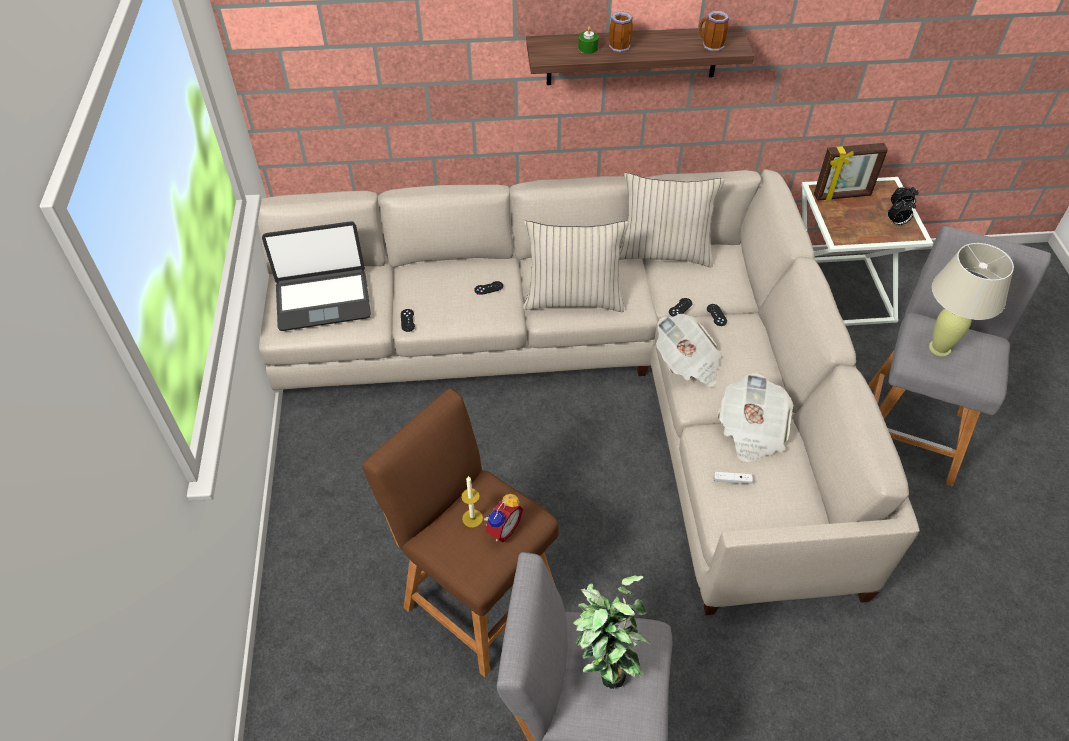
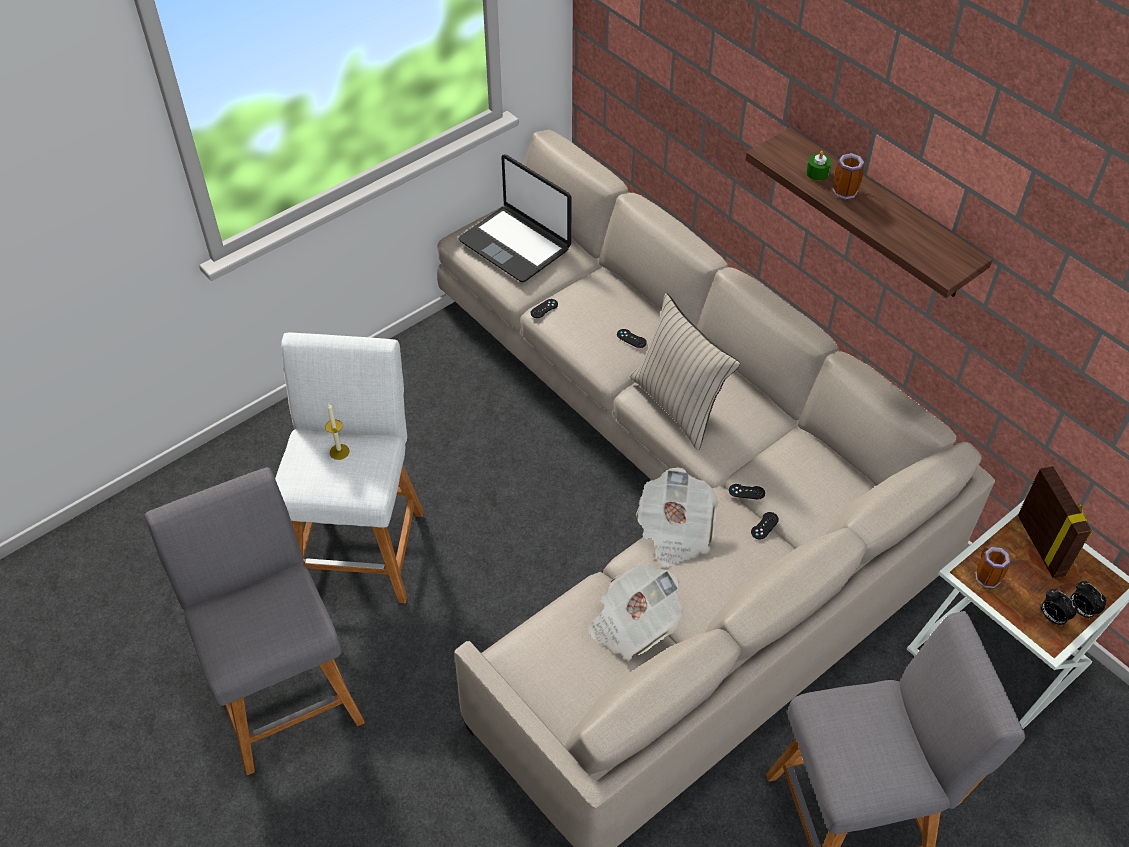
camera: 55 degrees right, 0 degrees up
brown stool [362,388,559,677] -> white stool [275,333,424,603]
alarm clock [484,494,523,543] -> none
potted plant [573,575,651,689] -> none
beige pillow [619,173,725,267] -> none
mug [699,11,729,51] -> mug moved to [975,546,1010,588]
white game controller [714,472,753,484] -> none
picture frame [814,143,888,201] -> picture frame turned 150 degrees counterclockwise [1018,466,1092,579]
beige table lamp [929,243,1014,357] -> none

